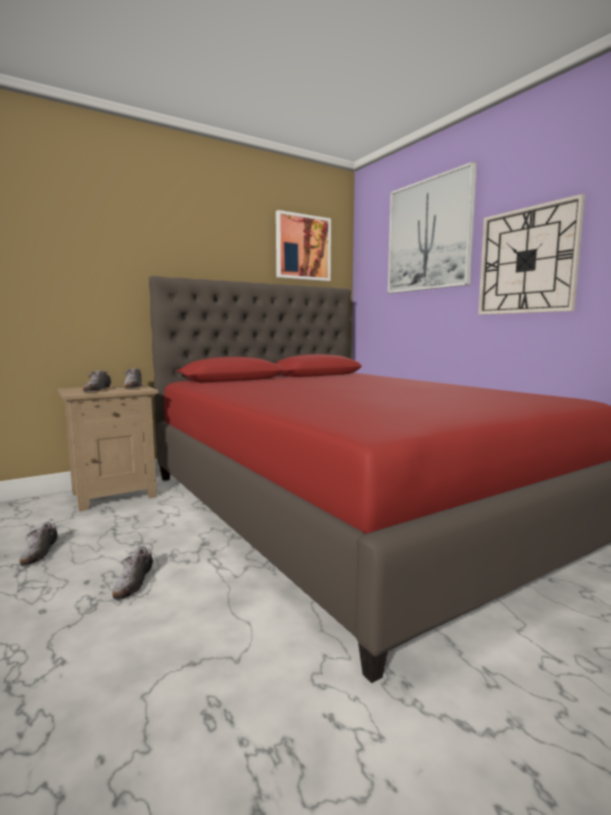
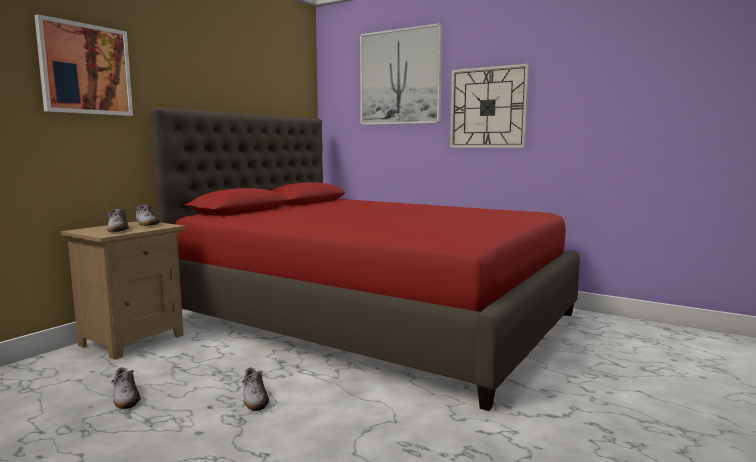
camera: 25 degrees left, 0 degrees up
picture [276,210,331,281] -> picture moved to [34,14,133,116]

